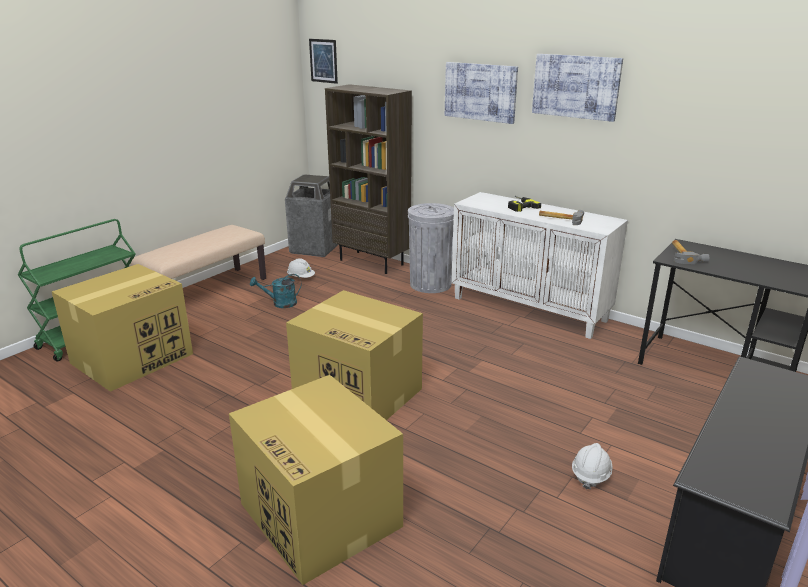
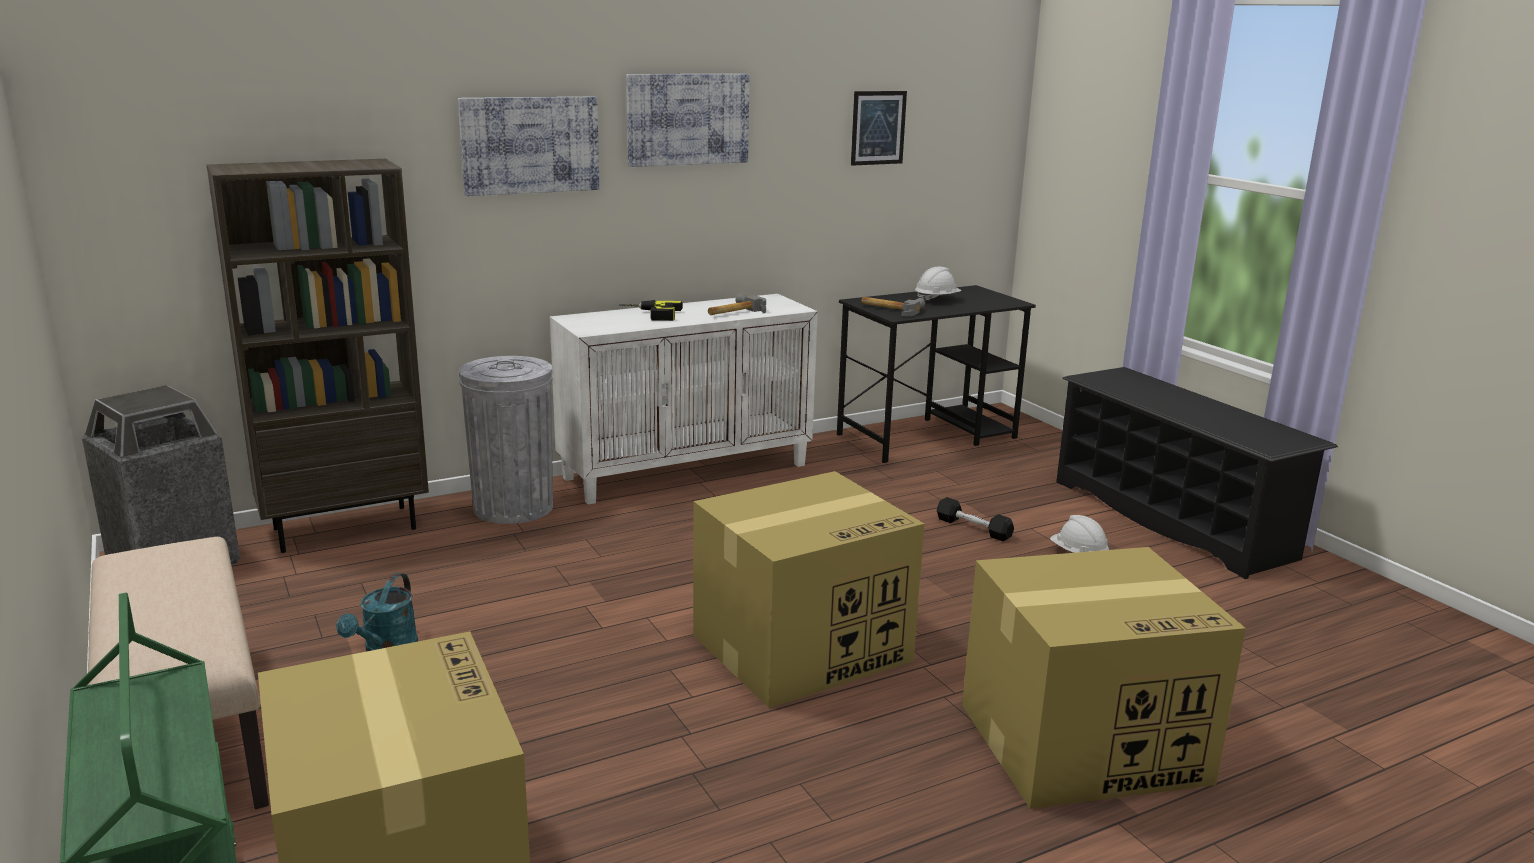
camera: 65 degrees left, 5 degrees down
white hard hat [287,258,315,278] -> white hard hat moved to [915,267,961,301]
picture [309,39,338,84] -> picture moved to [851,91,907,166]
none -> black dumbbell [937,497,1014,541]

